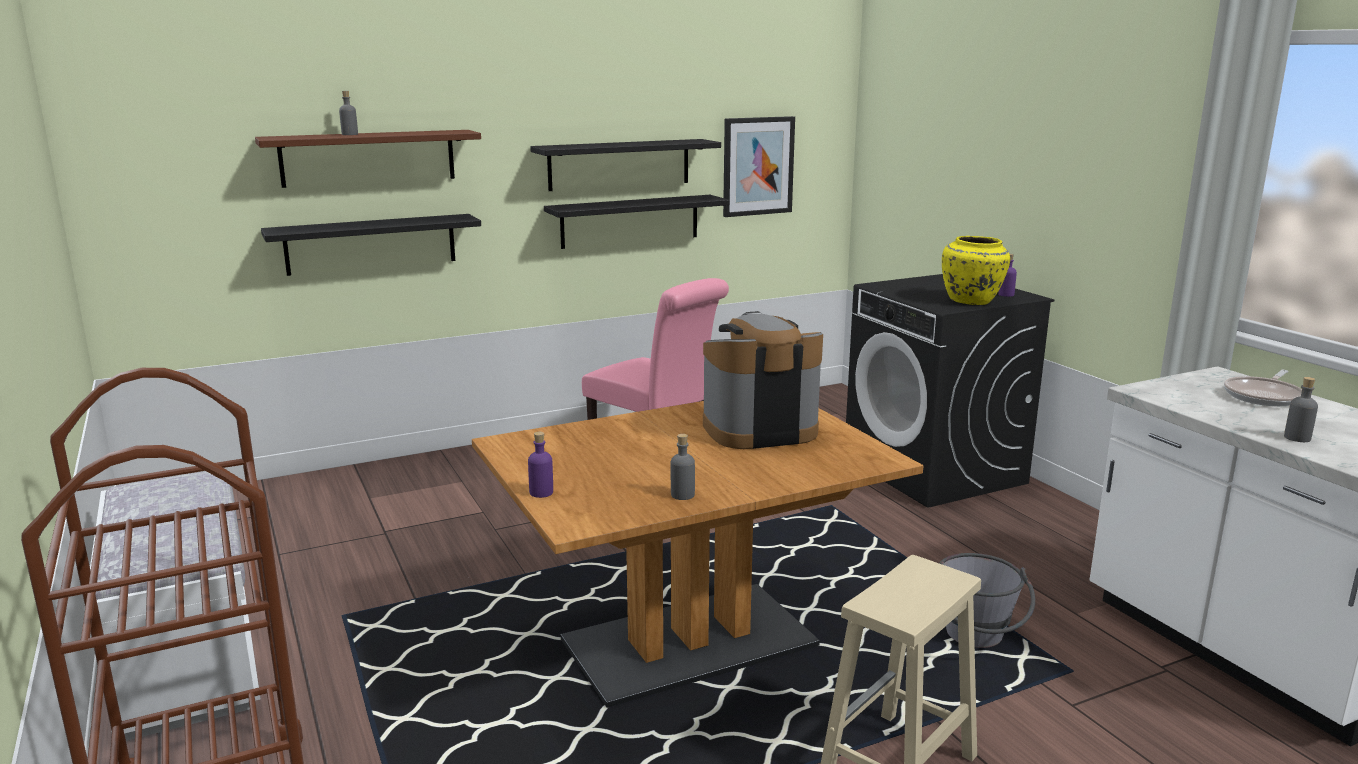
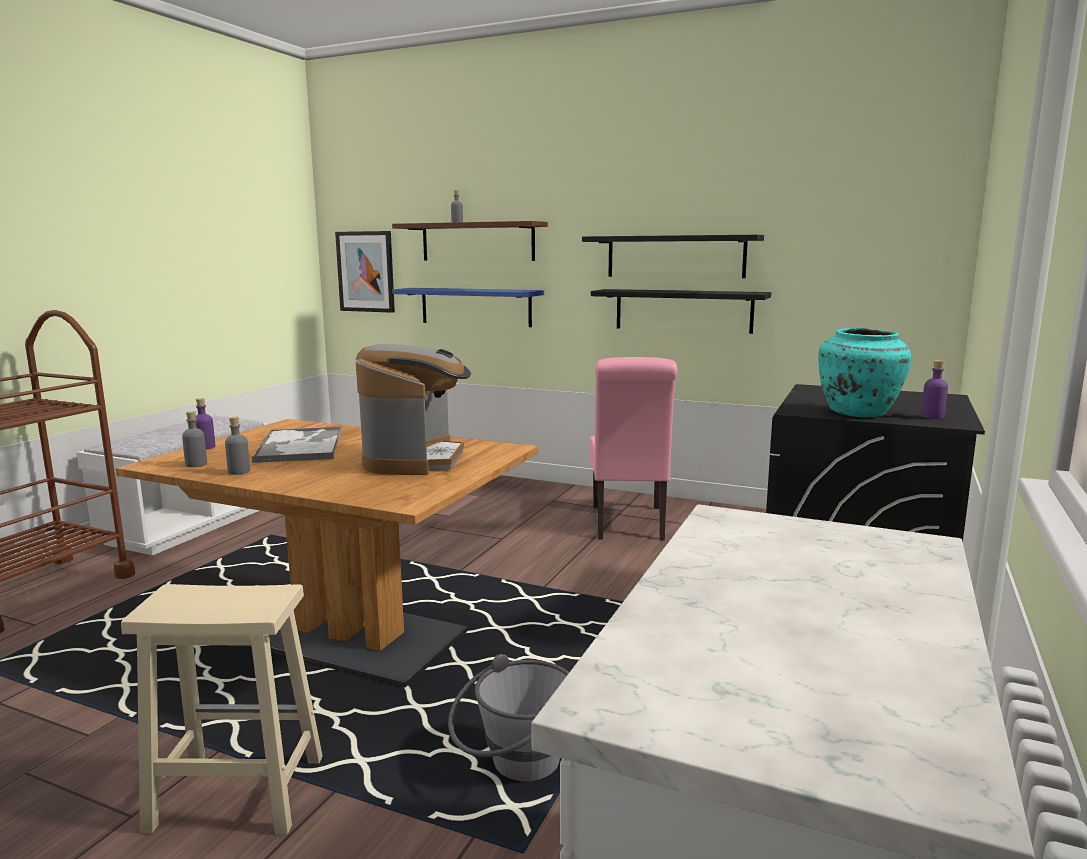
camera: 50 degrees right, 5 degrees down
black shelf [261,214,481,276] -> blue shelf [392,288,544,327]
coffee machine [703,311,823,449] -> coffee machine turned 60 degrees clockwise [356,344,471,475]
picture [723,116,795,217] -> picture moved to [335,231,395,313]
yellow vase [942,236,1010,305] -> turquoise vase [818,328,911,417]
frying pan [1224,370,1302,406] -> none
grey bottle [1284,377,1318,442] -> grey bottle moved to [182,411,207,467]
none -> tray [251,427,342,463]

